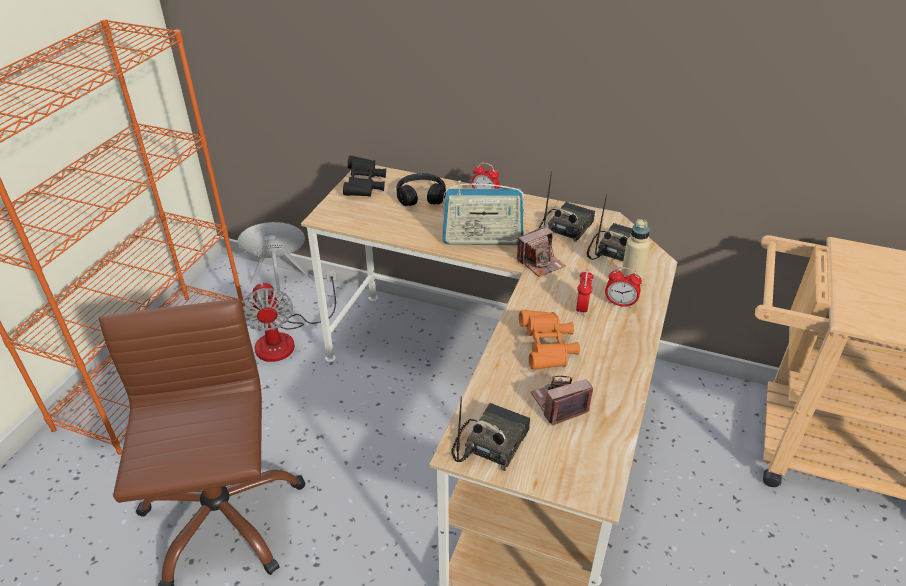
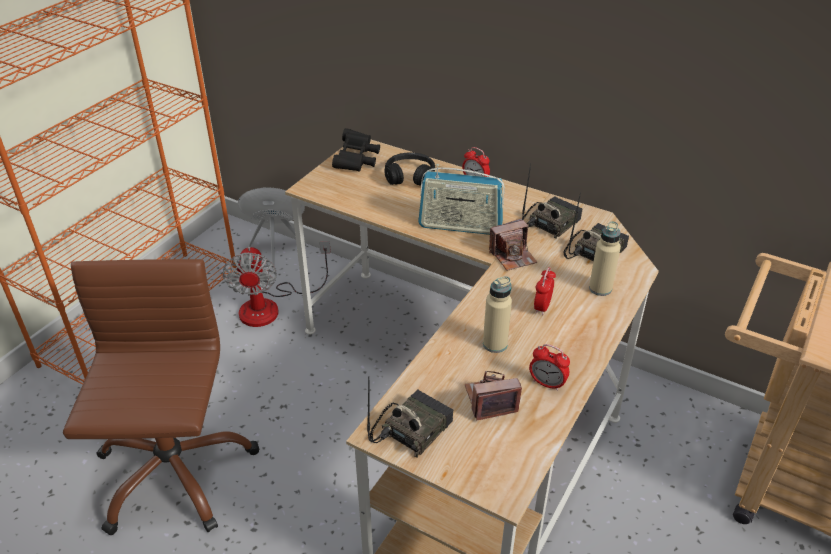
camera: 10 degrees right, 0 degrees up
orange binoculars [519,310,580,370] -> beige bottle [483,276,512,353]
alarm clock [605,267,642,308] -> alarm clock moved to [529,344,570,391]

